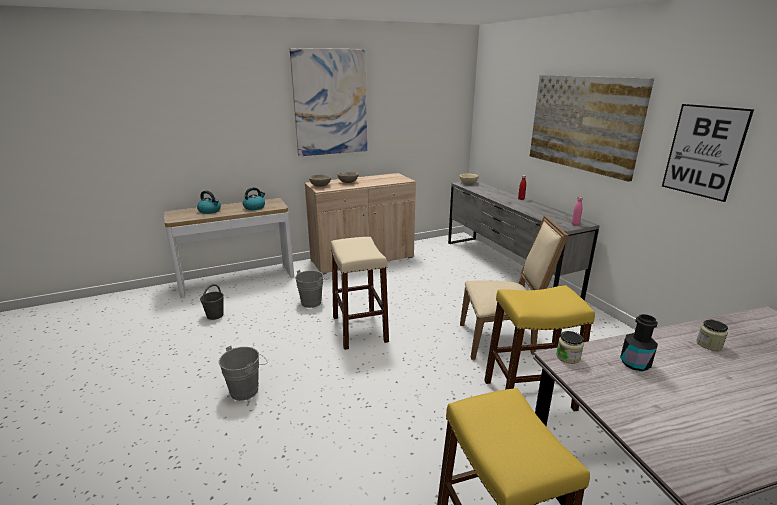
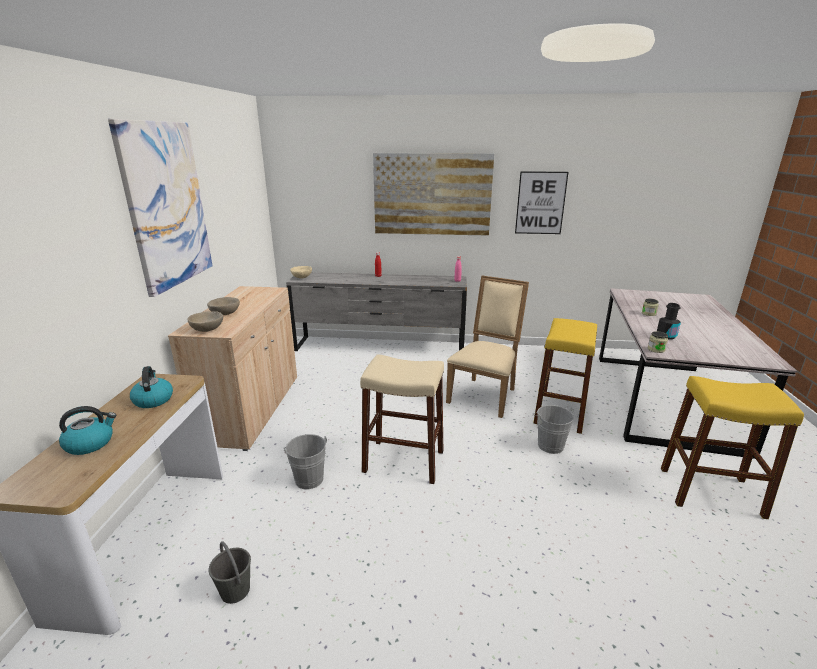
camera: 60 degrees left, 0 degrees up
grey bucket [219,346,267,401] -> grey bucket moved to [532,405,574,454]

